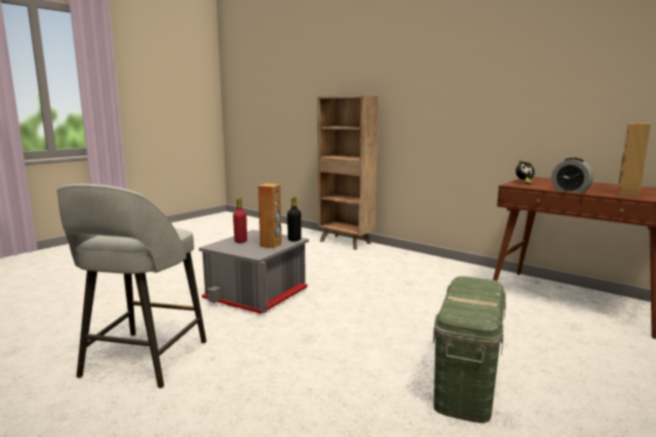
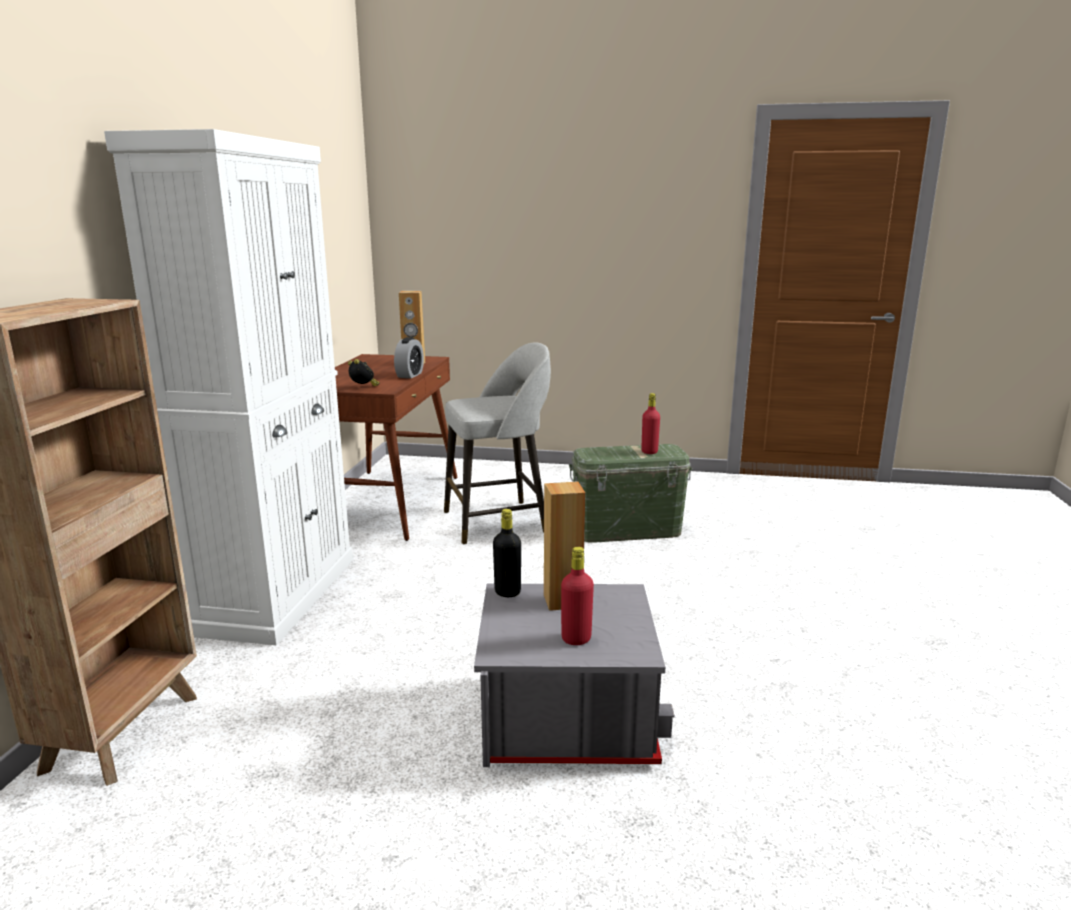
camera: 120 degrees left, 5 degrees up
grey stool [57,184,206,388] -> grey stool moved to [444,343,551,544]
none -> white cabinet [104,129,353,645]
none -> red bottle [641,393,660,454]

